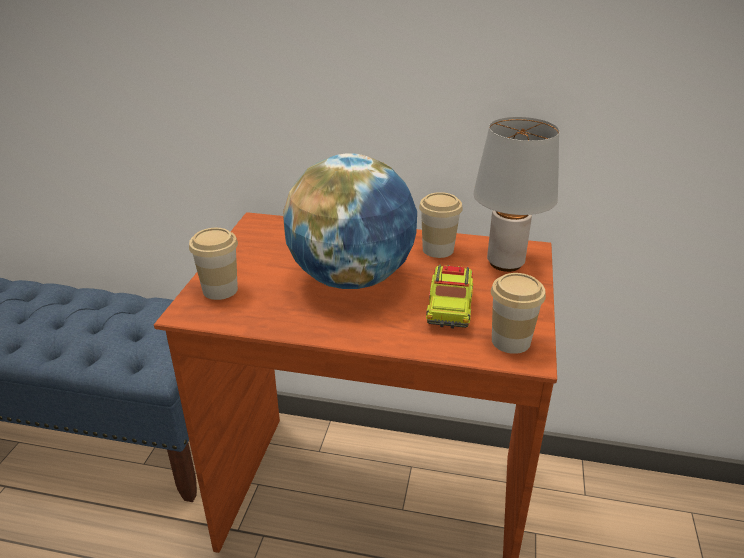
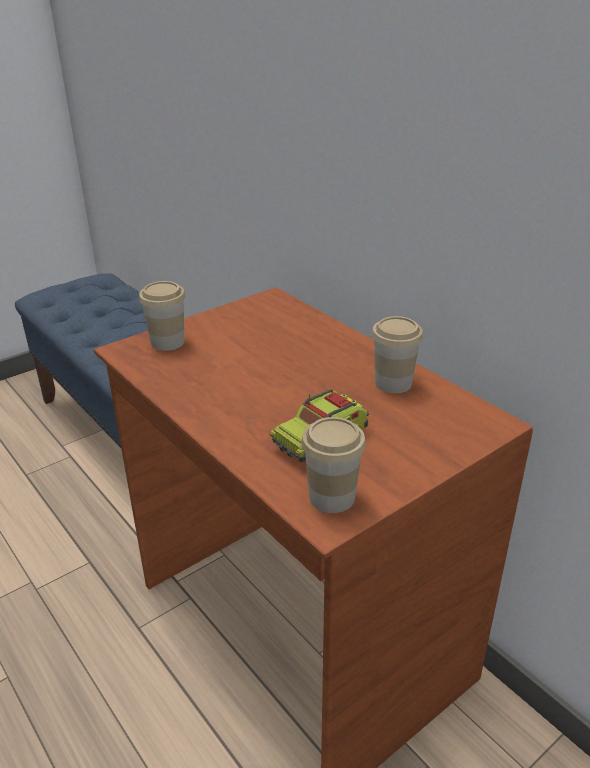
camera: 40 degrees right, 0 degrees up
globe [283,153,417,289] -> none
grey table lamp [473,117,560,272] -> none

